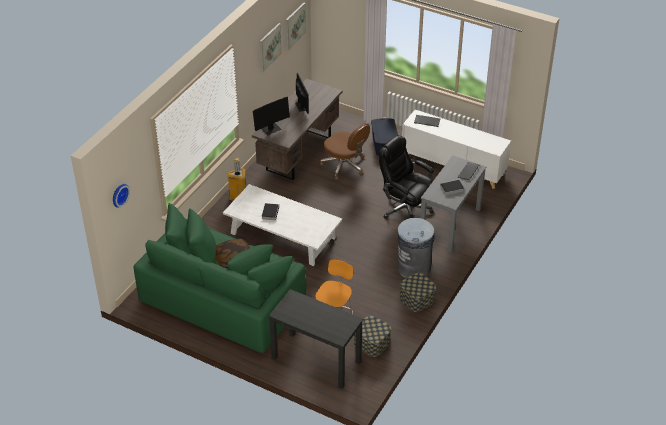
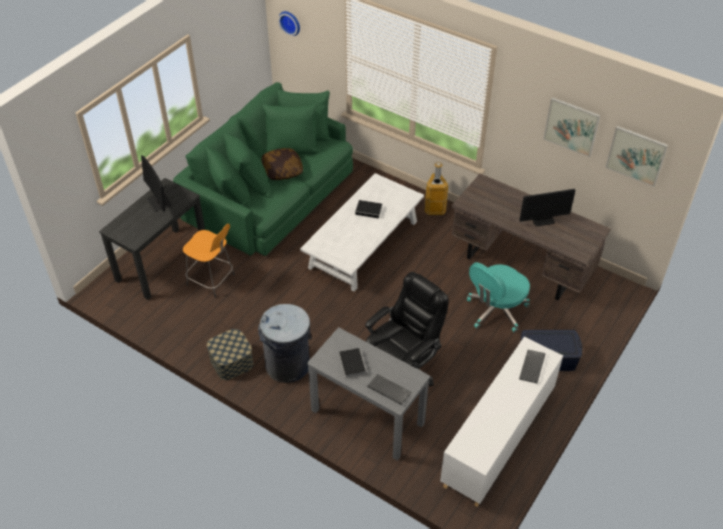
camera: 95 degrees right, 5 degrees up
monitor [253,97,290,136] -> monitor moved to [141,155,172,212]
brown office chair [320,123,370,180] -> turquoise office chair [467,262,530,333]
storage box [354,316,391,357] -> none

